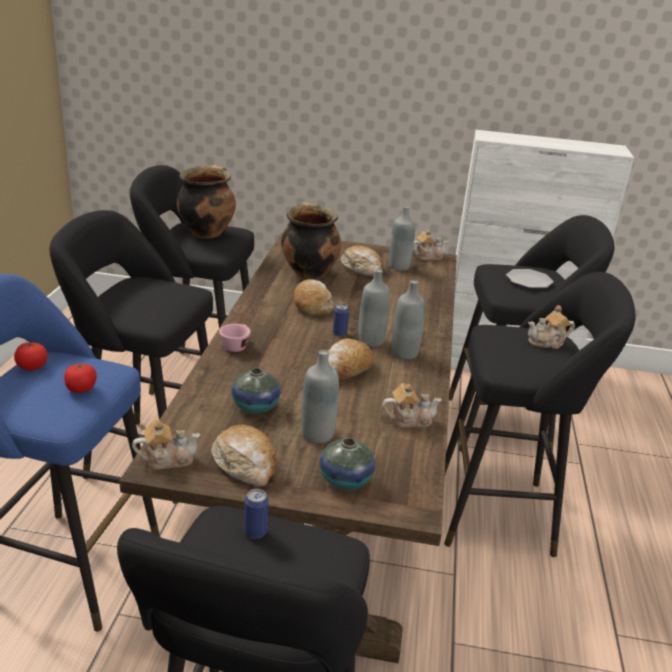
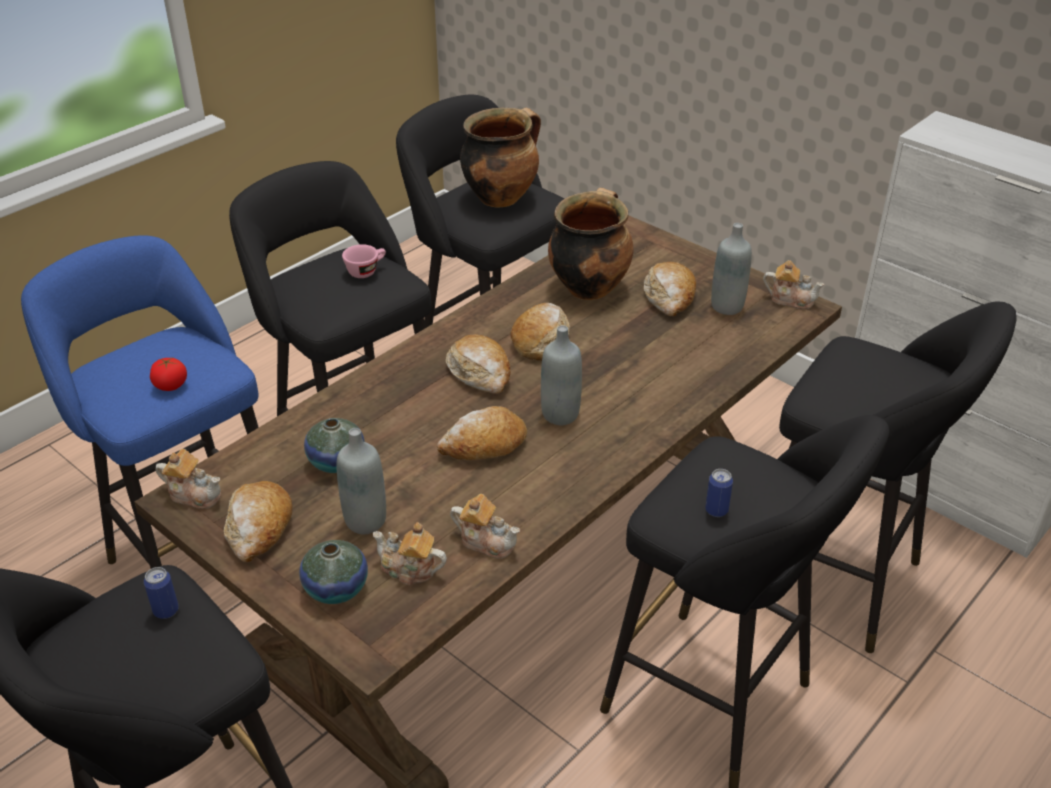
camera: 35 degrees right, 10 degrees up
tomato [14,342,47,371] -> none
pink cup [219,324,251,352] -> pink cup moved to [342,244,386,278]
can [333,304,349,336] -> can moved to [705,469,733,517]
grey bottle [392,280,425,359] -> none
plate [506,269,554,288] -> none
teapot [528,305,575,349] -> teapot moved to [373,522,447,585]
none -> bread [446,334,511,394]

